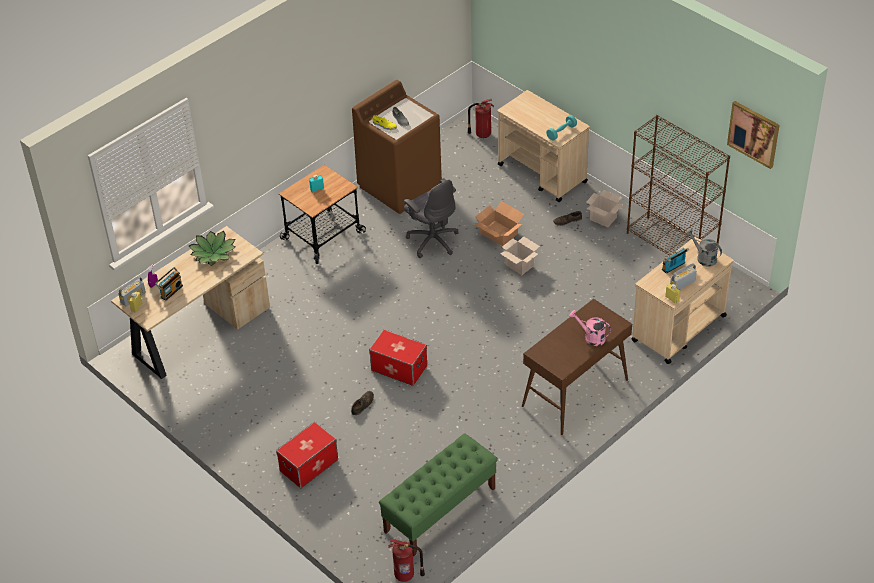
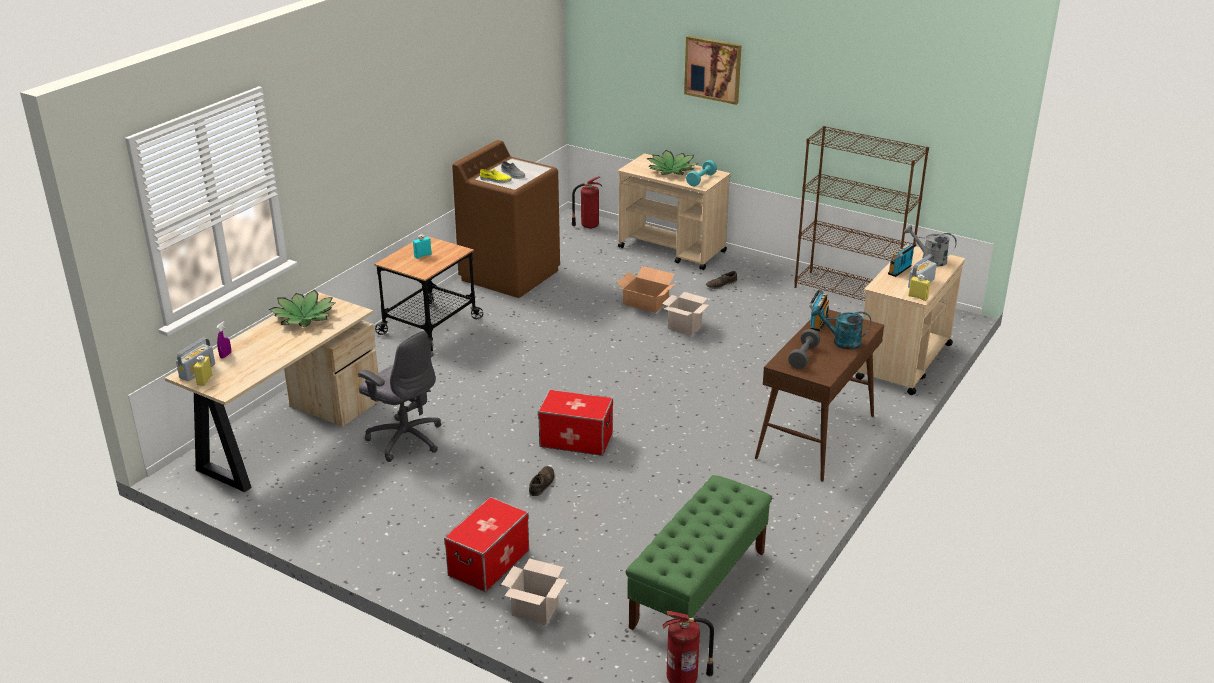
camera: 15 degrees left, 15 degrees down
radio [155,267,183,300] -> radio moved to [809,289,829,331]
grey office chair [404,179,459,258] -> grey office chair moved to [358,331,441,462]
pink watering can [569,310,611,346] -> turquoise watering can [811,306,871,350]
cardboard box [586,190,623,227] -> cardboard box moved to [501,558,567,625]
picture [727,101,779,169] -> picture moved to [684,36,742,105]
none -> potted plant [646,150,699,175]
none -> grey dumbbell [788,329,820,369]

